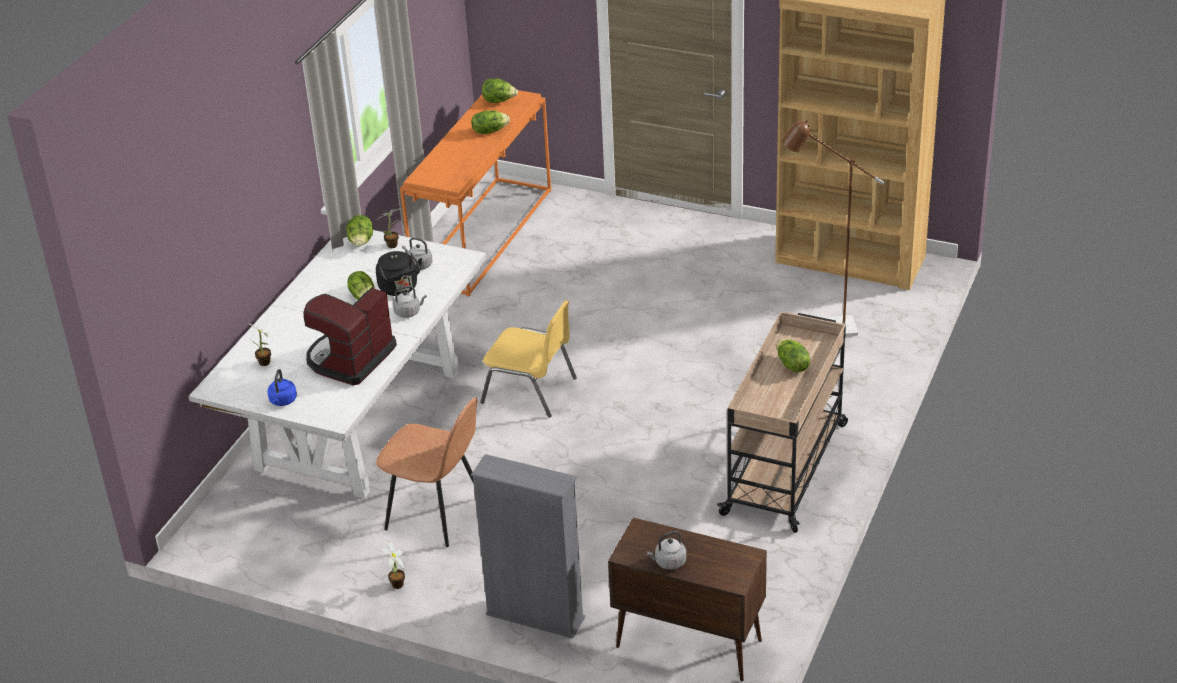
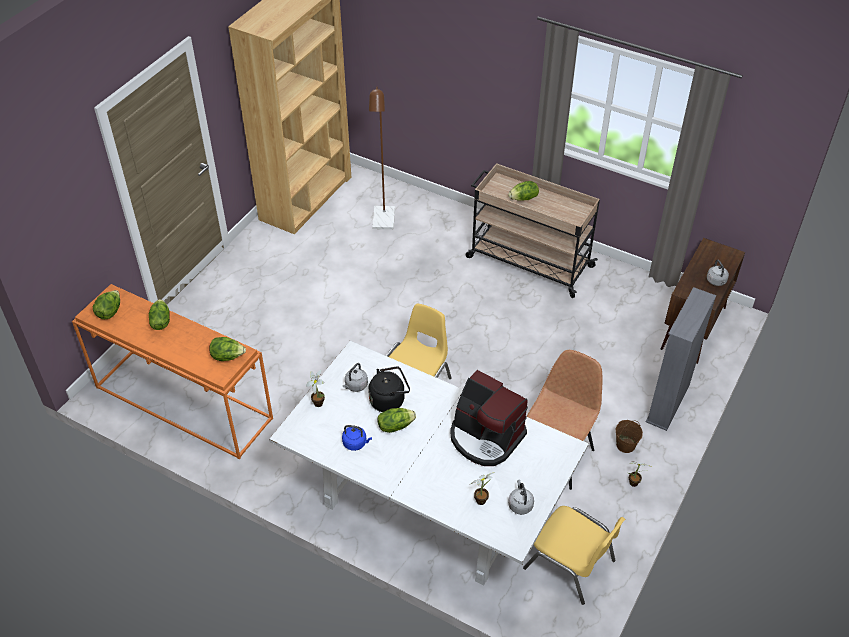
camera: 85 degrees left, 10 degrees up
blue kettle [267,369,297,406] -> blue kettle moved to [342,425,372,451]
lettuce [347,215,373,246] -> lettuce moved to [209,337,246,361]
grey kettle [393,286,427,318] -> grey kettle moved to [508,480,534,515]
none -> yellow chair [523,506,625,605]
none -> brown bucket [616,420,643,453]

